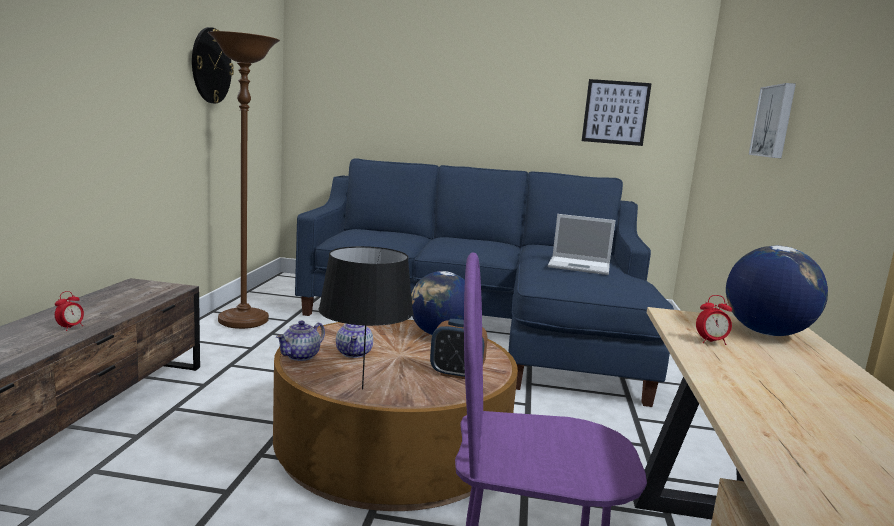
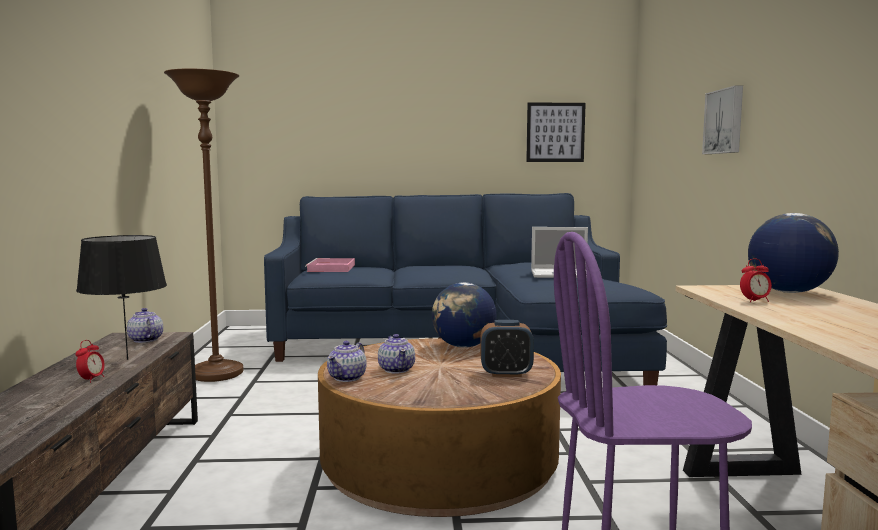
camera: 10 degrees left, 5 degrees down
wall clock [192,27,234,103] -> none
black table lamp [319,246,413,390] -> black table lamp moved to [76,235,167,360]
none -> teapot [127,308,163,343]
none -> pink tray [305,258,355,272]

